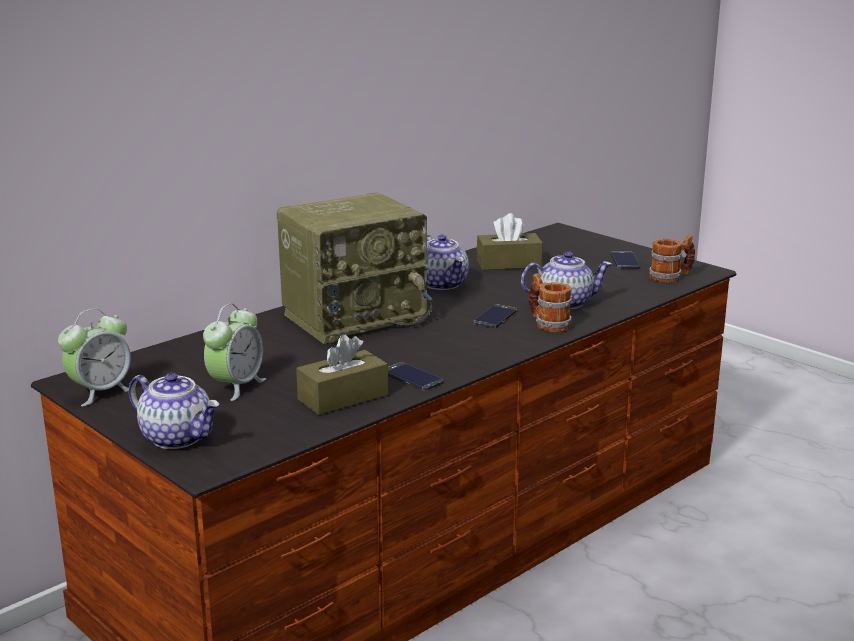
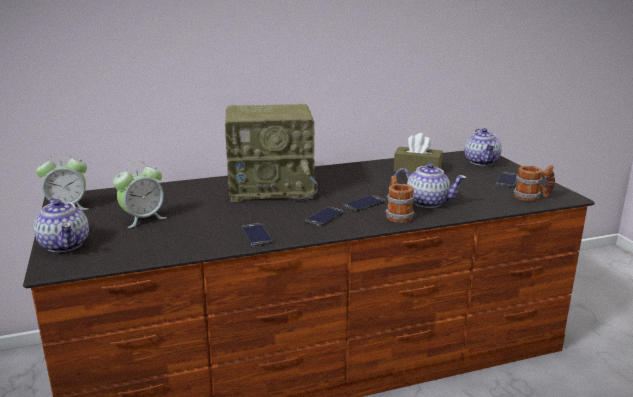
camera: 25 degrees right, 0 degrees up
brown tissue box [296,334,388,415] -> none
teapot [423,235,469,290] -> teapot moved to [465,128,502,166]
none -> phone [305,207,344,227]

